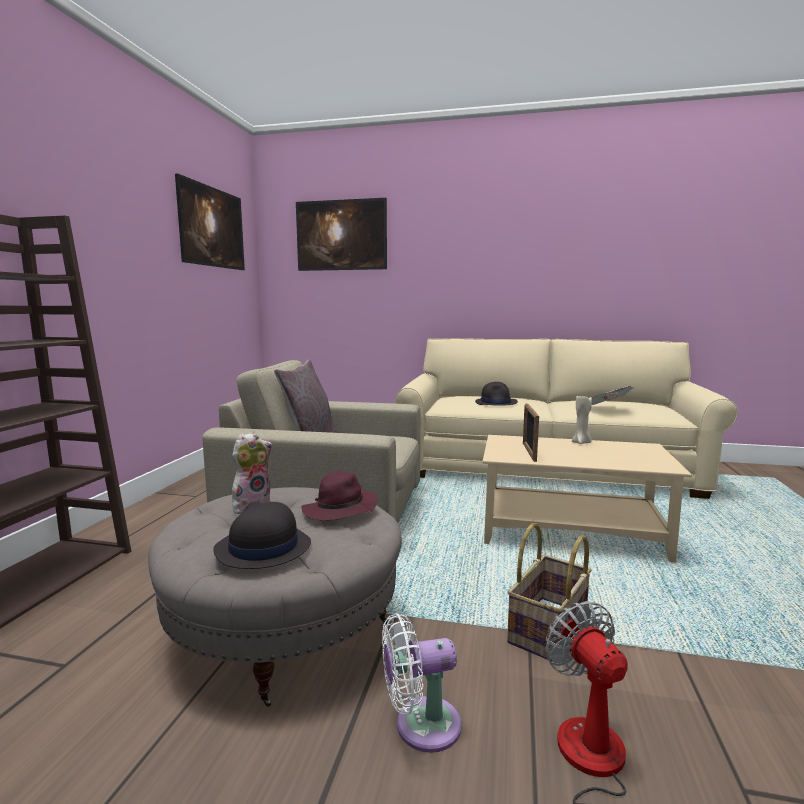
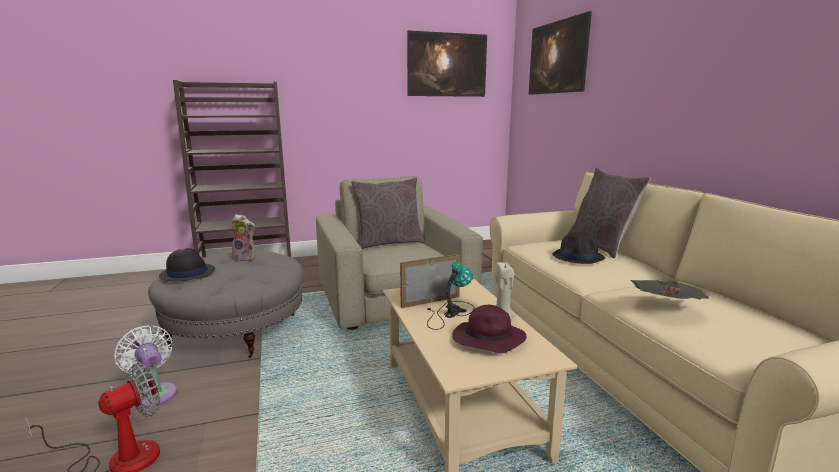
camera: 60 degrees right, 5 degrees up
purple hat [301,471,378,520] -> purple hat moved to [452,305,527,354]
basket [507,523,592,661] -> none
none -> table lamp [427,262,474,330]
none -> grey pillow [568,167,651,258]

